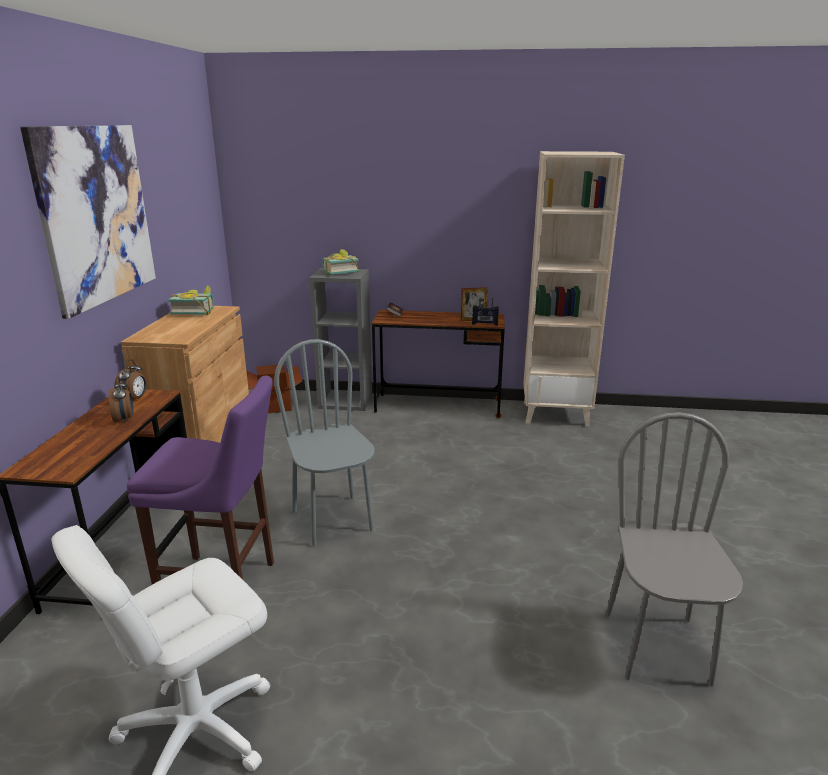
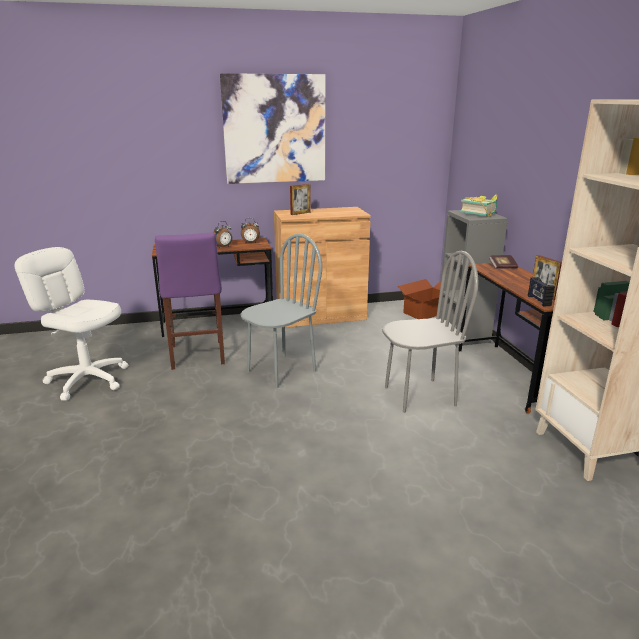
camera: 70 degrees right, 0 degrees up
book [168,285,214,315] -> none
grey chair [606,412,743,687] -> grey chair moved to [382,251,478,413]
none -> picture frame [290,184,311,215]

